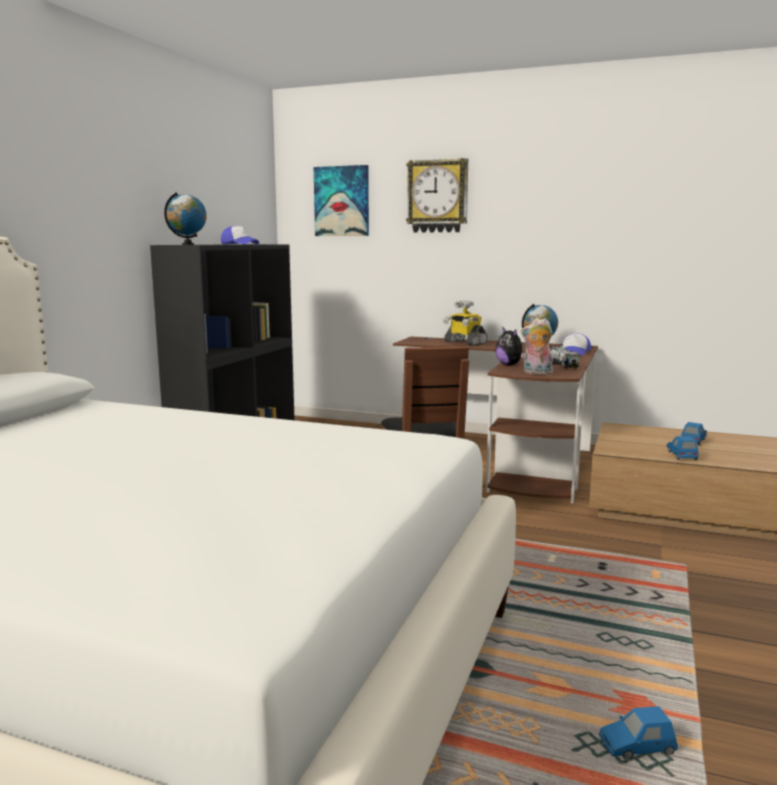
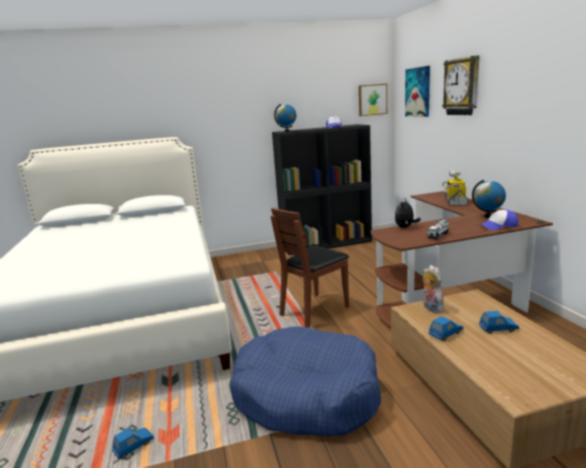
camera: 55 degrees right, 5 degrees up
plush toy [521,318,553,375] -> plush toy moved to [423,265,444,313]
blue toy car [599,706,678,759] -> blue toy car turned 90 degrees clockwise [112,428,154,459]
none -> blue dog bed [229,326,381,436]
none -> picture [359,84,387,116]

